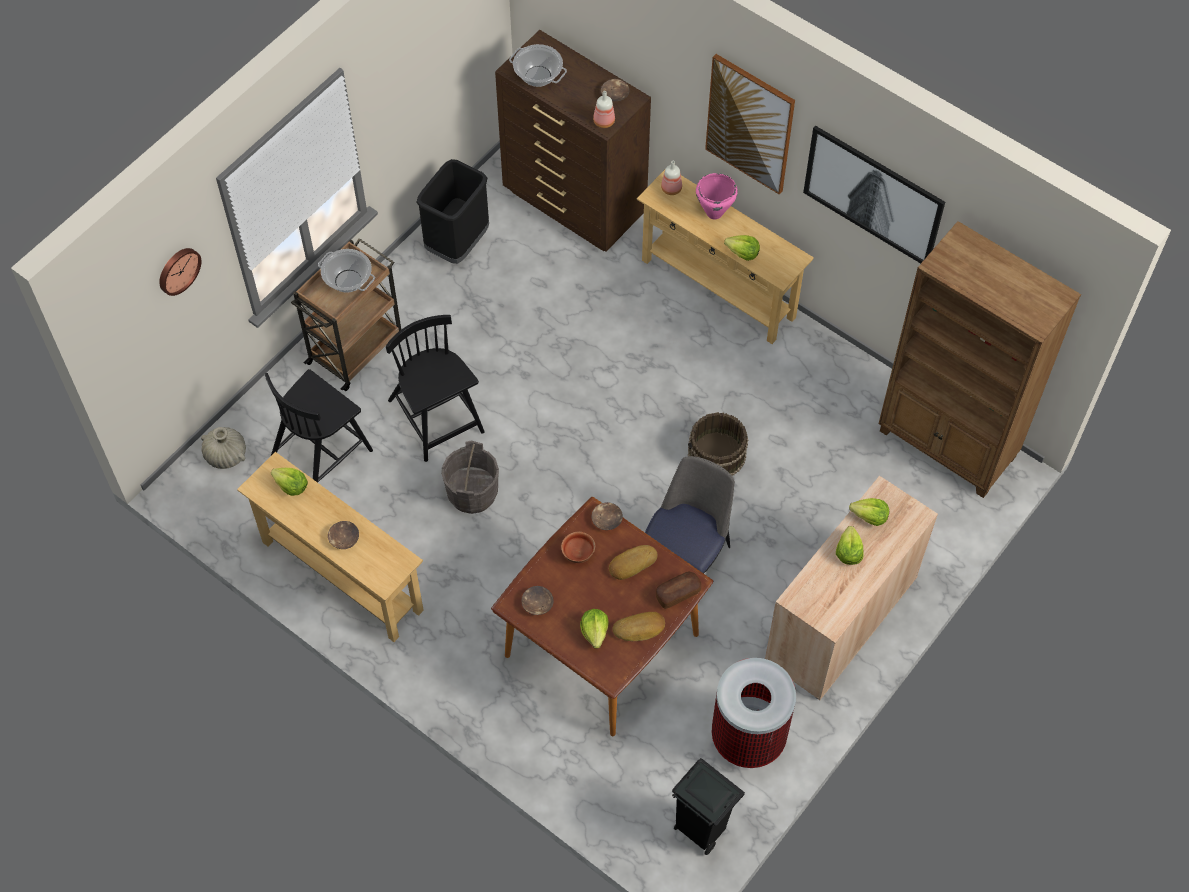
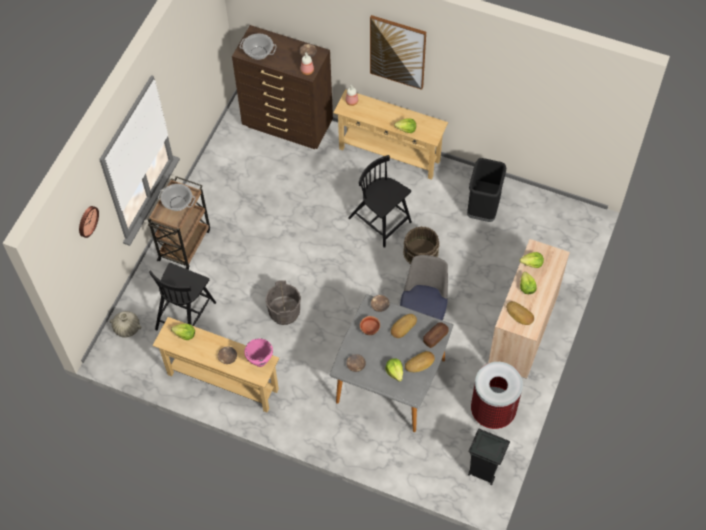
camera: 15 degrees left, 0 degrees up
black chair [386,315,485,462] -> black chair moved to [348,155,412,248]
black trash can [416,159,489,264] -> black trash can moved to [467,158,506,222]
brown dining table [491,497,713,736] -> grey dining table [330,294,453,432]
pink cooking pot [696,173,738,219] -> pink cooking pot moved to [244,338,273,367]
picture [803,126,945,264] -> none
brown bookcase [878,221,1081,498] -> none
none -> bread [506,301,534,325]

